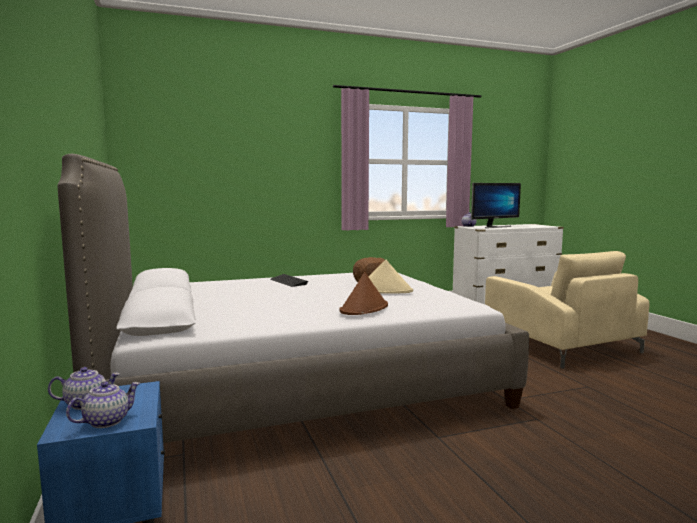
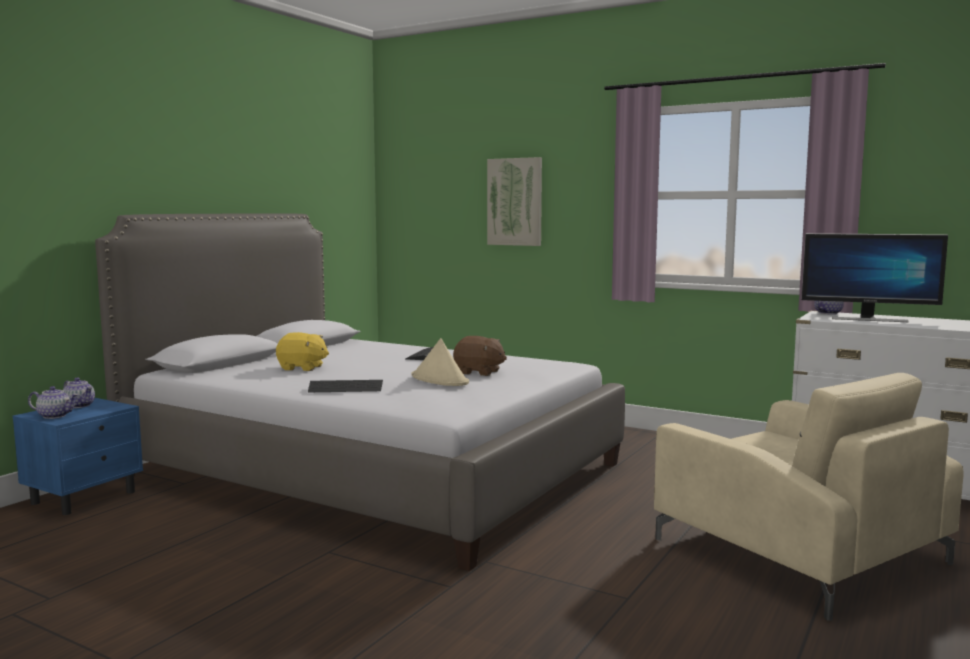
camera: 50 degrees right, 0 degrees up
brown hat [339,272,388,315] -> keyboard [308,380,383,392]
beige armchair [485,251,649,369] -> beige armchair turned 60 degrees counterclockwise [654,373,964,621]
none -> yellow plush toy [276,332,329,371]
none -> picture [487,157,542,246]

